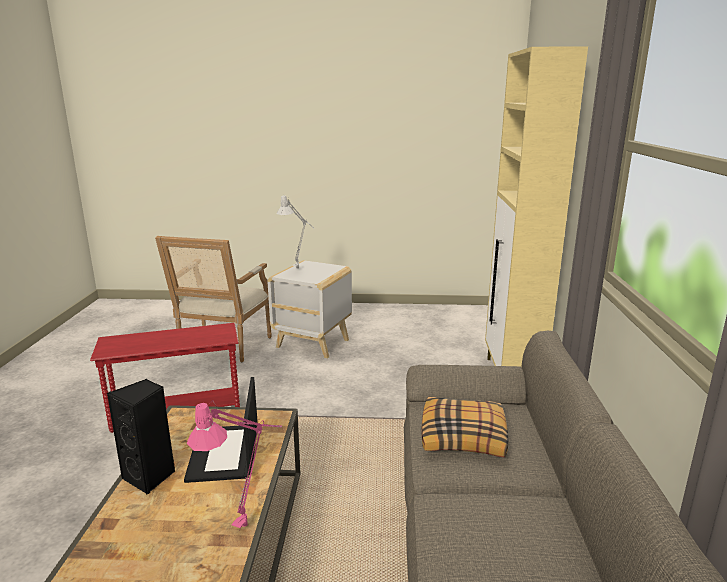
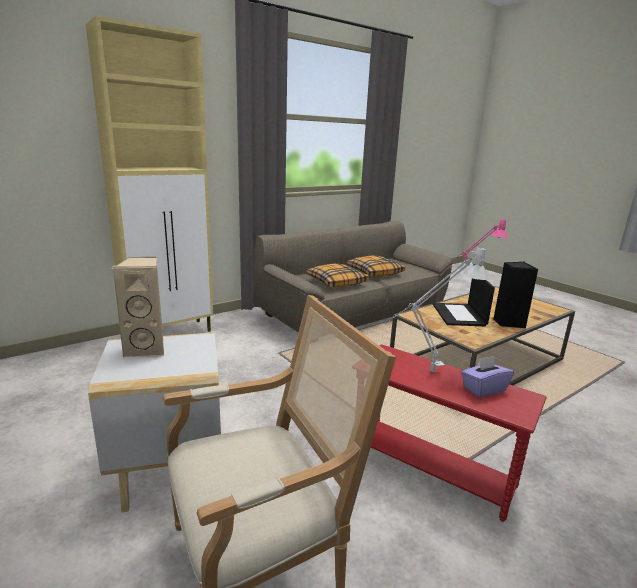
camera: 130 degrees left, 0 degrees up
laptop [184,377,258,483] -> laptop turned 135 degrees clockwise [433,278,495,326]
grey table lamp [277,194,314,269] -> grey table lamp moved to [383,247,489,372]
none -> beige speaker [113,257,164,358]
none -> pillow [347,255,405,277]
none -> purple tissue box [461,356,514,398]

